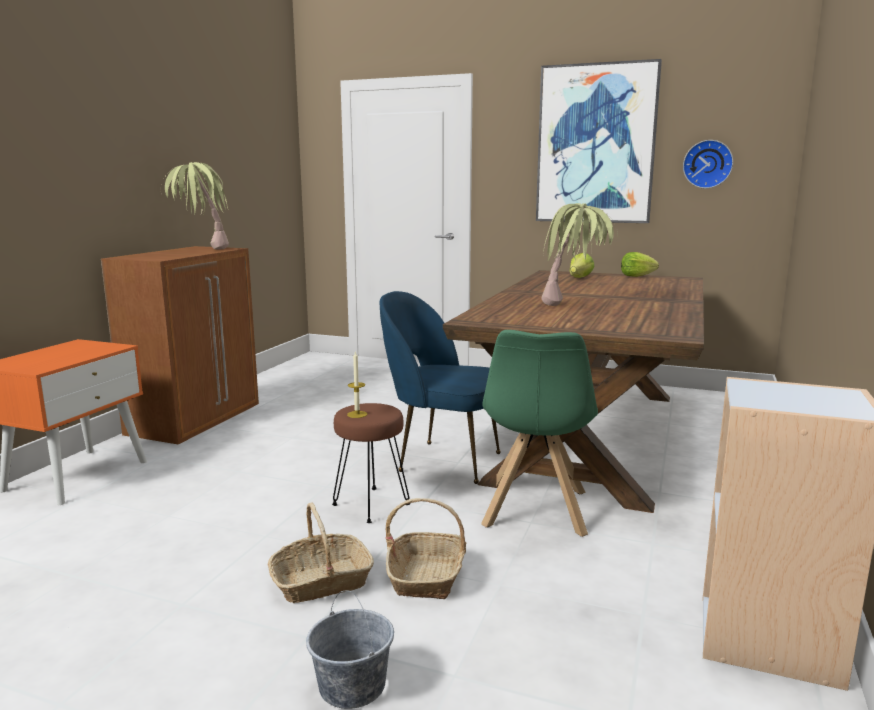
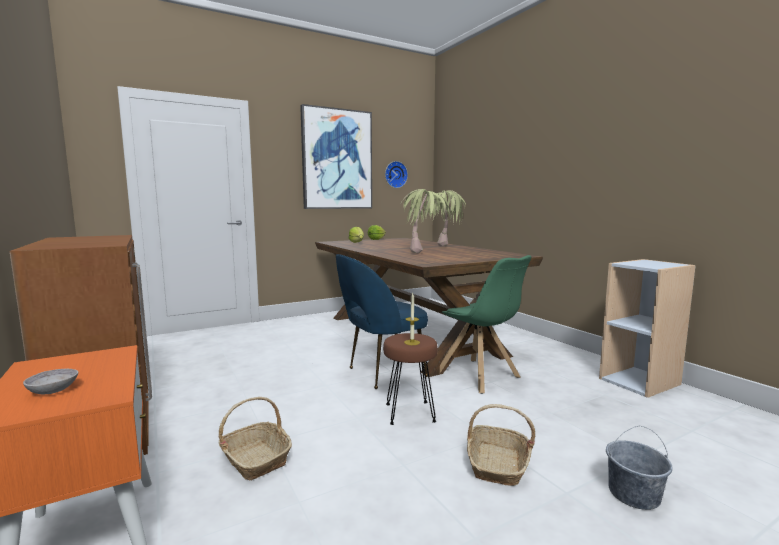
camera: 50 degrees left, 5 degrees down
potted plant [161,162,229,250] -> potted plant moved to [426,190,466,246]
basket [385,498,466,600] -> basket moved to [219,397,292,481]
none -> grey bowl [23,369,78,394]

